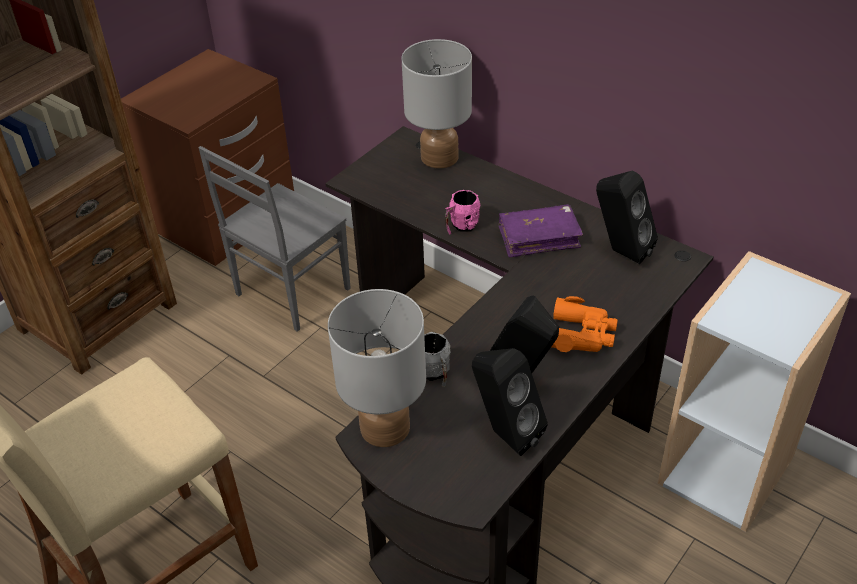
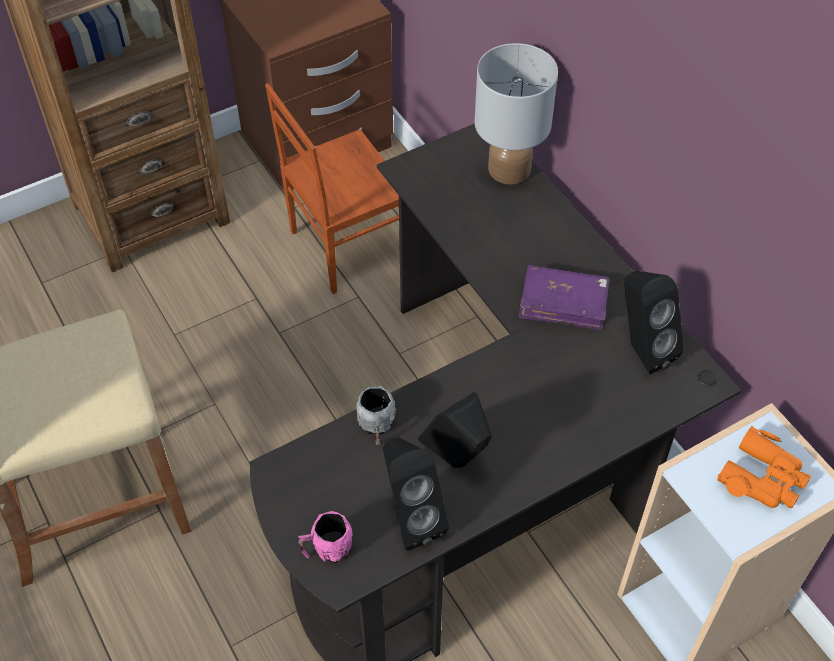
camera: 20 degrees right, 10 degrees up
grey chair [198,146,351,332] -> brown chair [265,83,399,294]
grey table lamp [328,289,426,447] -> none
pink mug [445,190,480,234] -> pink mug moved to [298,511,353,563]
orange binoculars [551,296,618,352] -> orange binoculars moved to [717,426,811,508]

